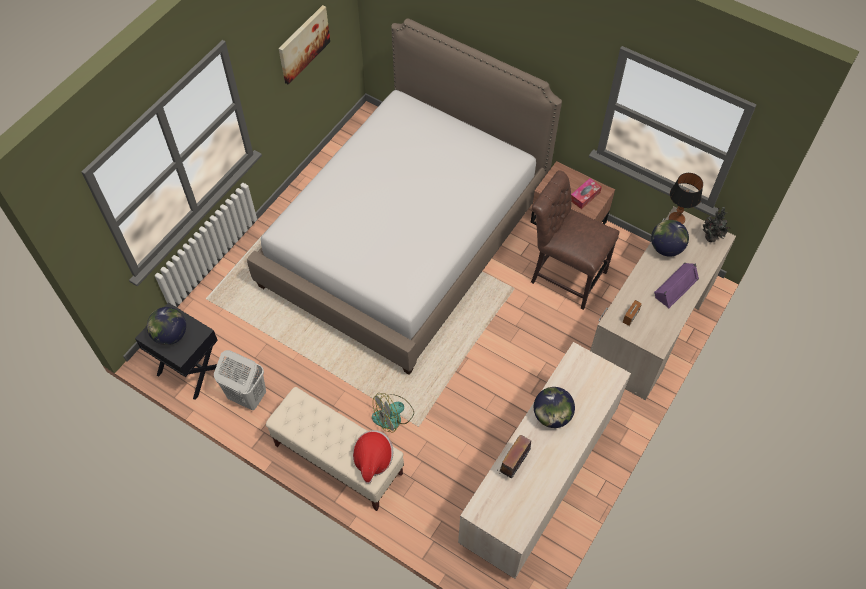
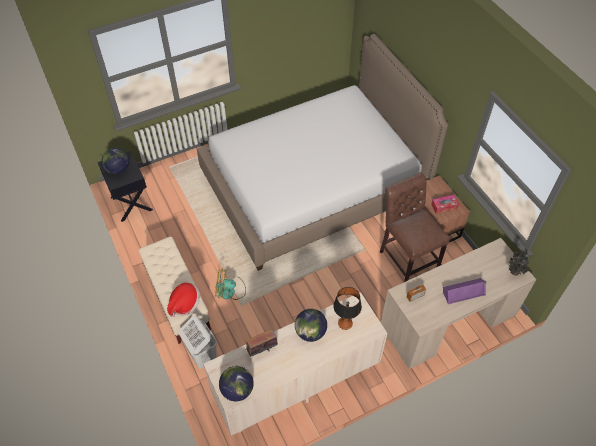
camera: 30 degrees right, 5 degrees down
white laundry basket [214,350,266,410] -> white laundry basket moved to [179,316,217,369]
picture [279,5,330,84] -> none
globe [651,220,689,256] -> globe moved to [219,366,254,401]
table lamp [669,173,703,224] -> table lamp moved to [333,287,362,330]

